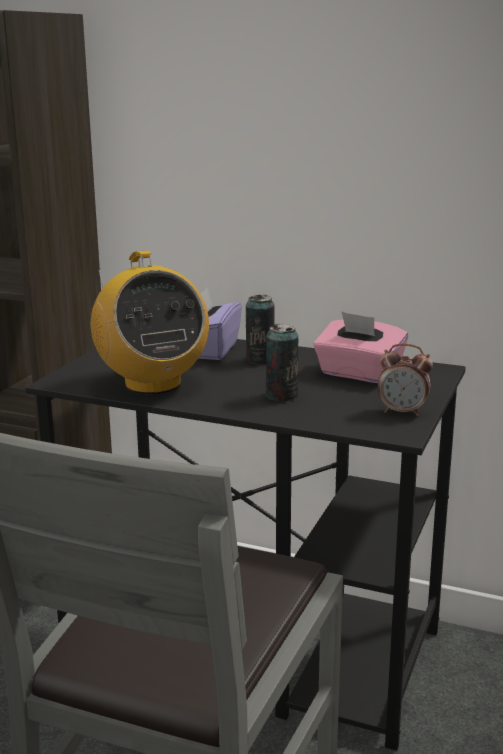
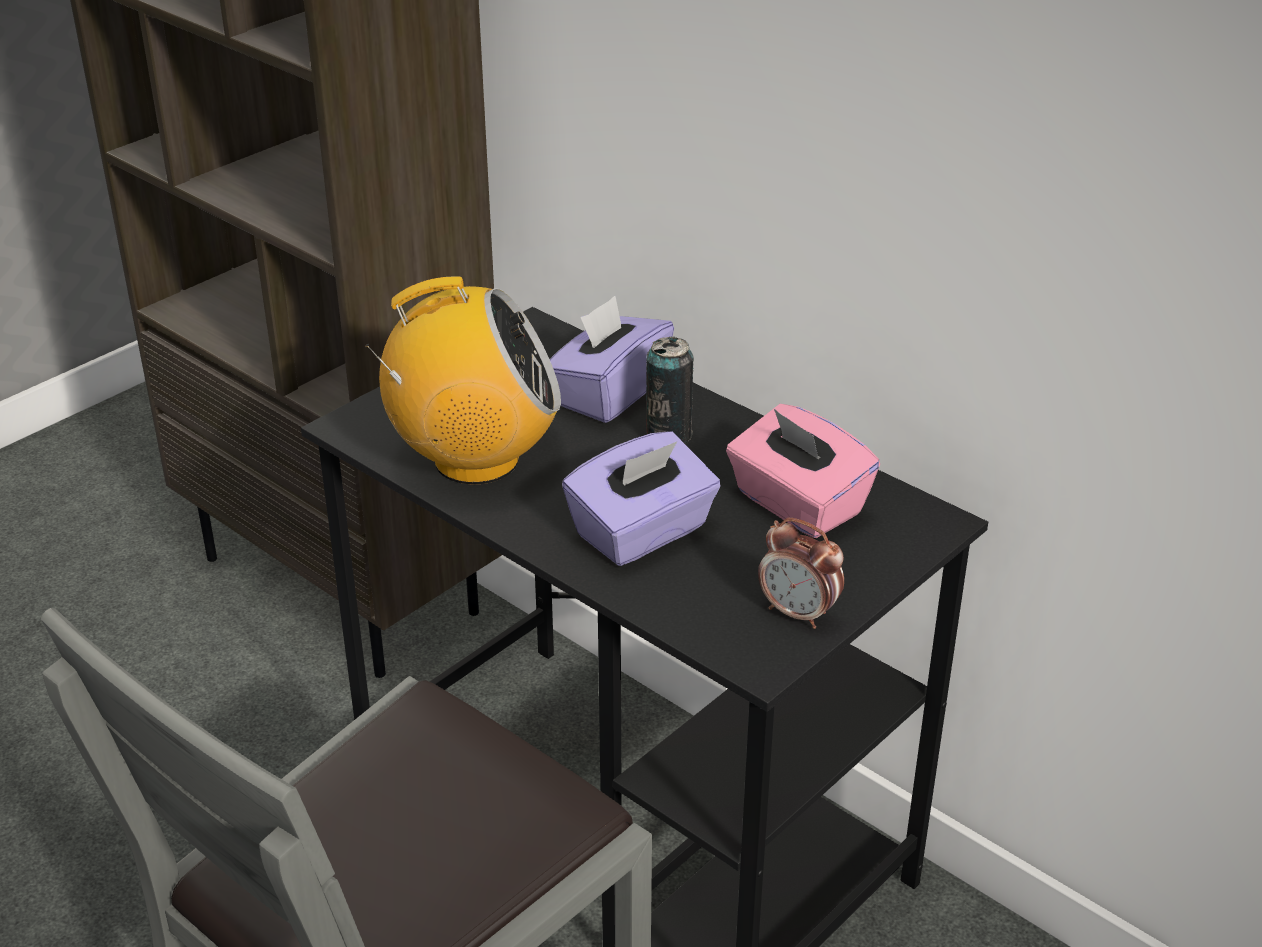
camera: 20 degrees right, 15 degrees up
radio [91,251,209,394] -> radio turned 90 degrees counterclockwise [365,276,561,484]
can [266,323,298,402] -> purple tissue box [562,432,721,566]

